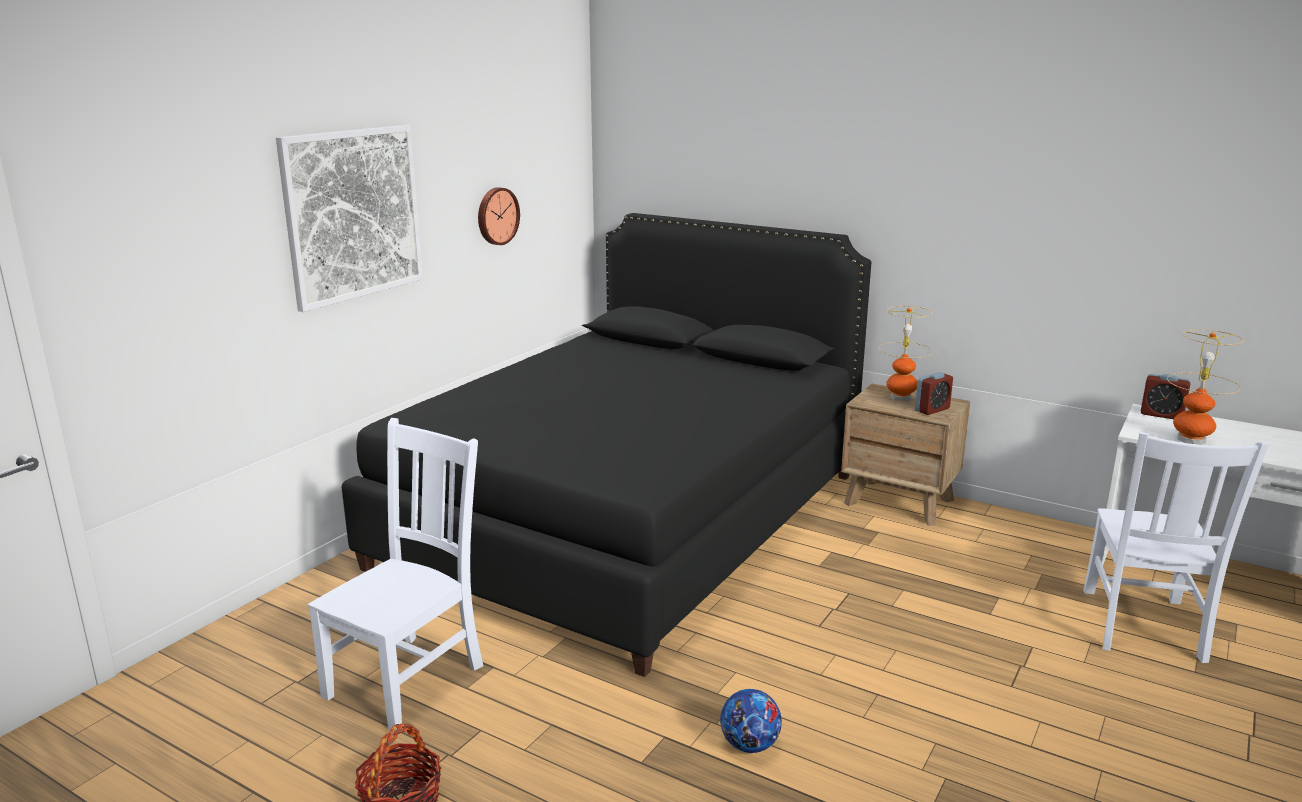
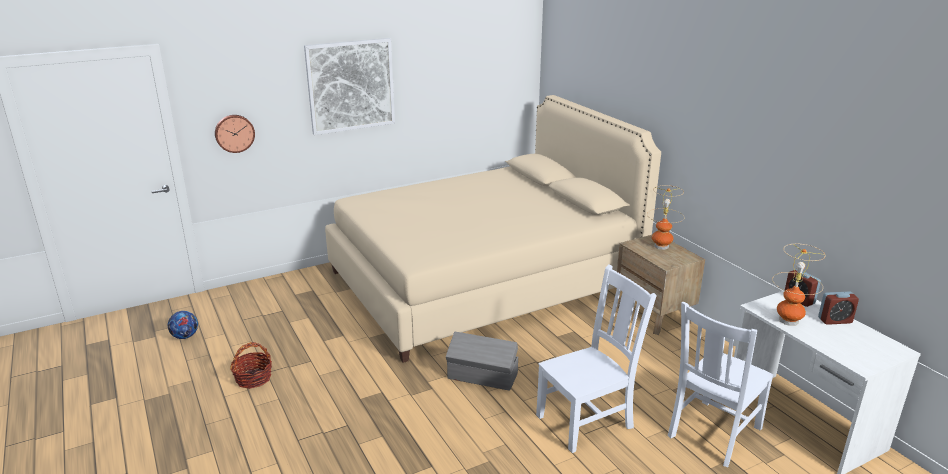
camera: 30 degrees right, 5 degrees up
white chair [308,418,483,730] -> white chair moved to [536,264,657,453]
black bed [341,213,871,677] -> beige bed [325,95,661,363]
wall clock [478,187,520,245] -> wall clock moved to [215,115,255,153]
football [720,689,782,753] -> football moved to [168,311,198,339]
alarm clock [915,372,953,415] -> alarm clock moved to [818,291,859,325]
none -> grey storage box [446,332,518,391]

